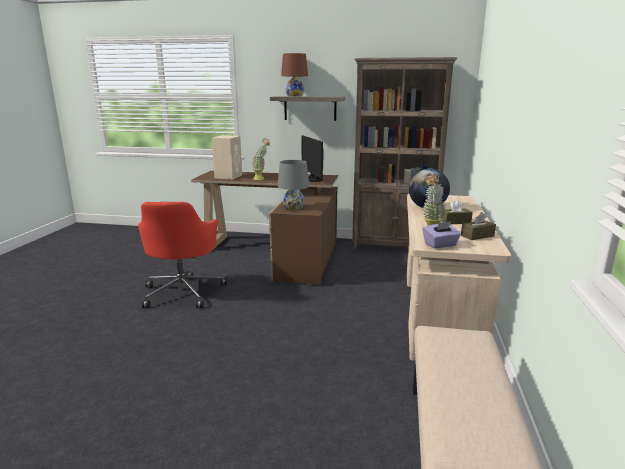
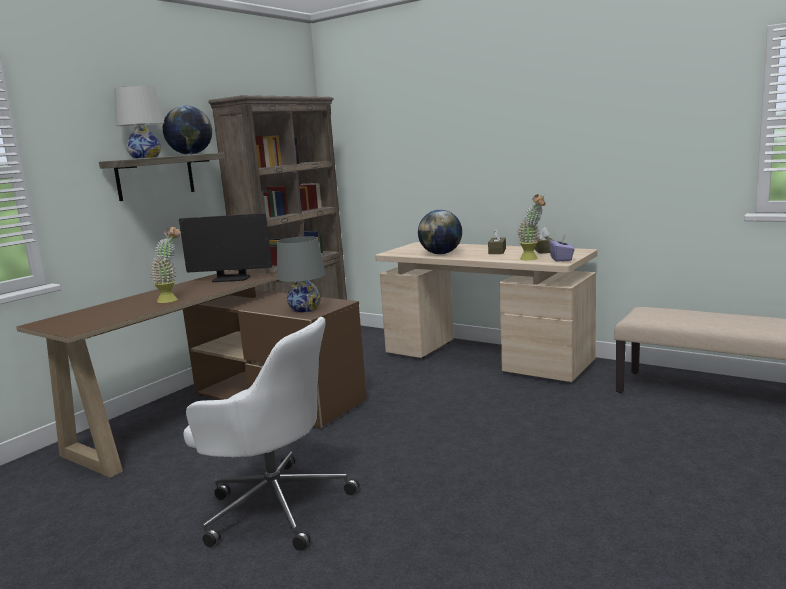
camera: 65 degrees left, 5 degrees down
red office chair [138,202,227,308] -> white office chair [184,317,359,551]
beige speaker [212,135,242,180] -> none
brown table lamp [281,53,308,97] -> white table lamp [114,86,164,159]
none -> globe [163,106,212,155]

